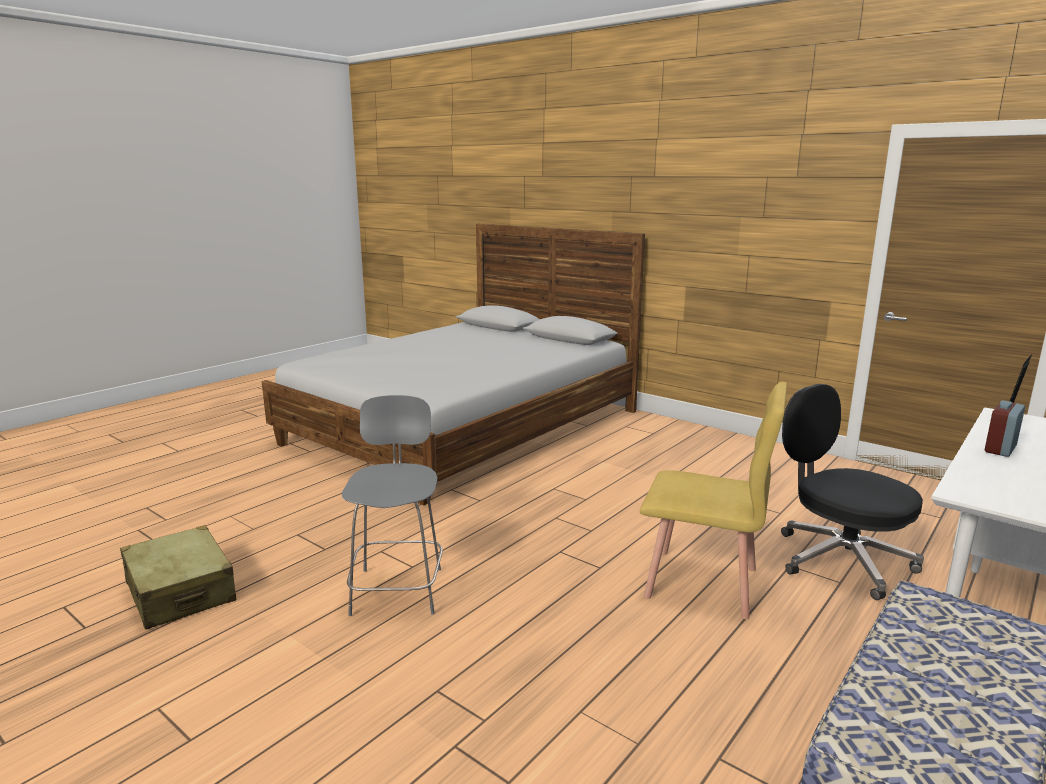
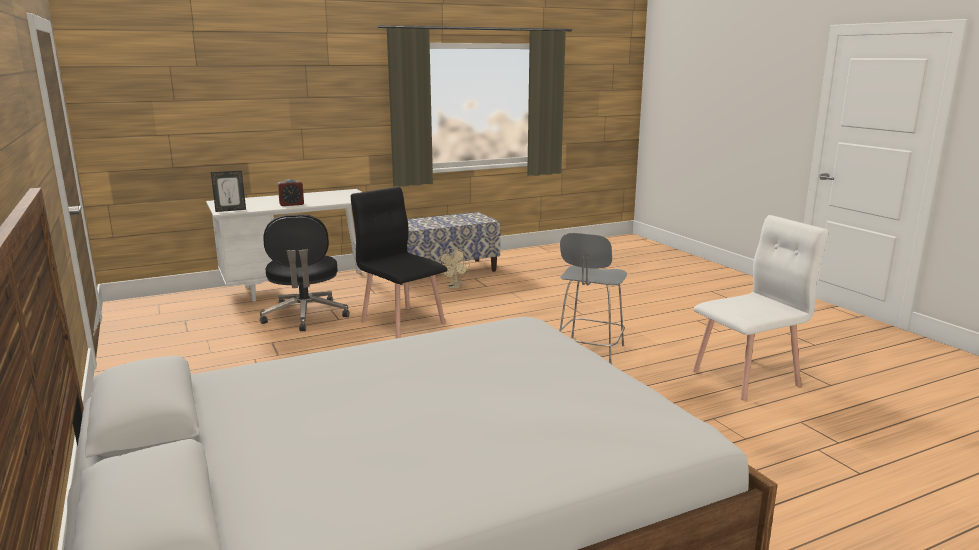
camera: 155 degrees left, 0 degrees up
beige suitcase [120,525,236,630] -> white chair [693,215,829,401]
yellow chair [640,382,787,619] -> black chair [351,187,447,338]
none -> beige fan [438,248,470,289]

